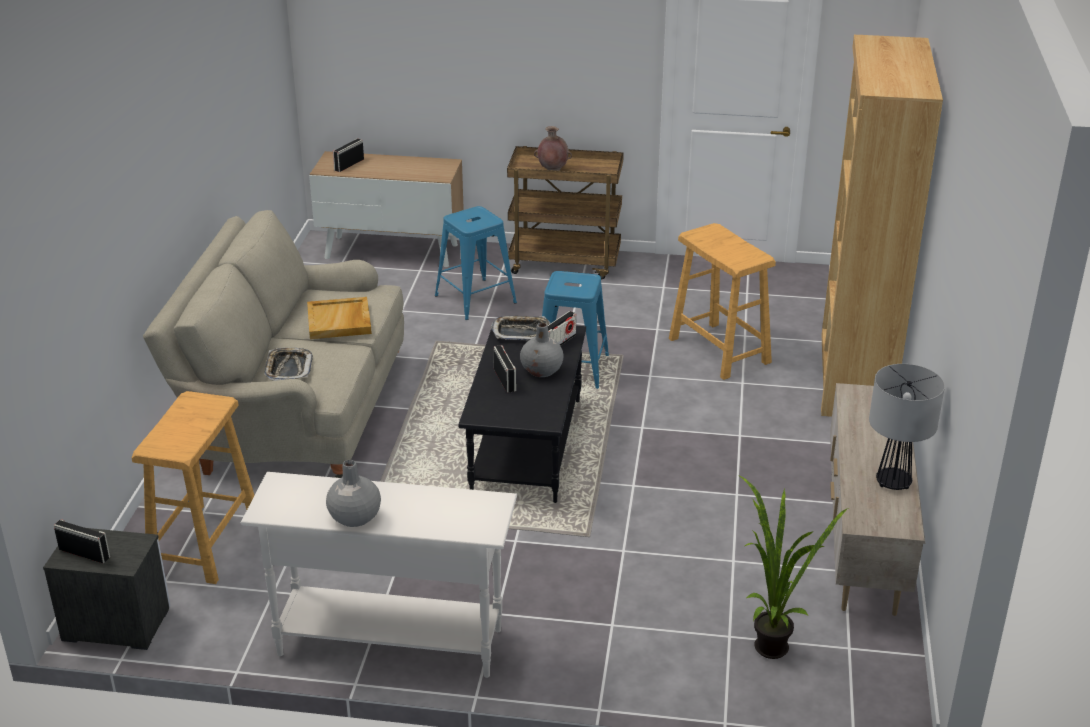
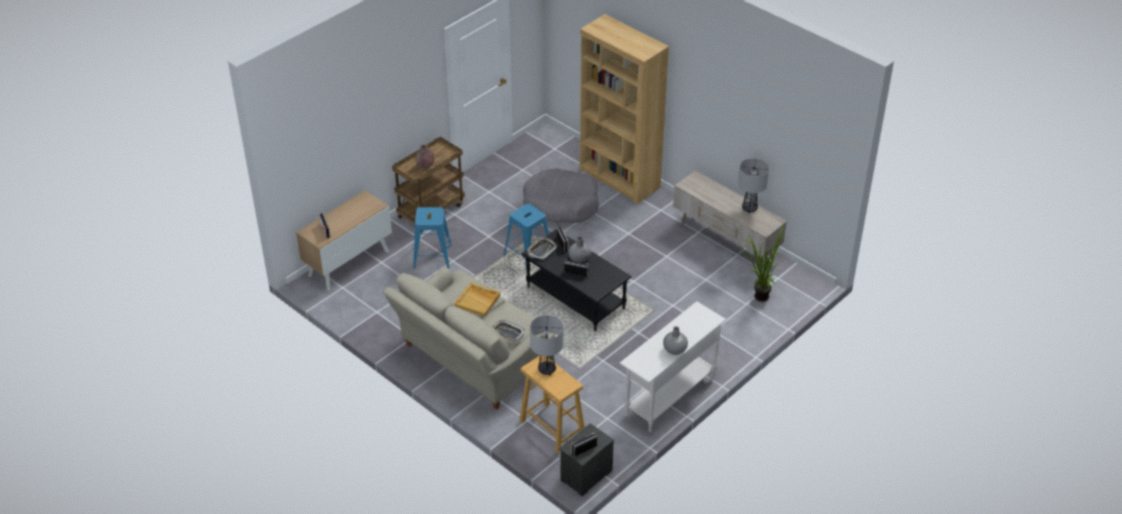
camera: 55 degrees left, 10 degrees up
beige stool [669,223,776,380] -> grey dog bed [523,168,599,223]
none -> table lamp [530,315,564,375]

